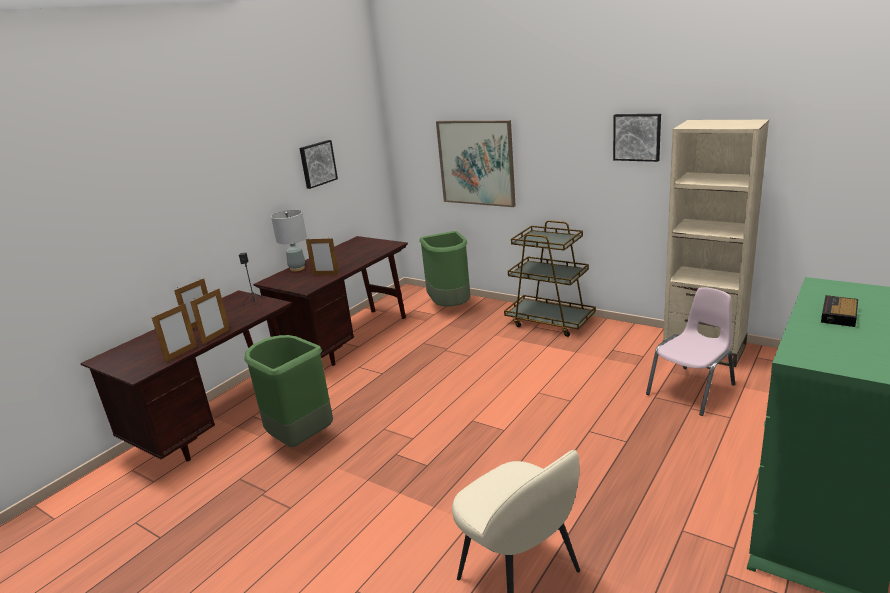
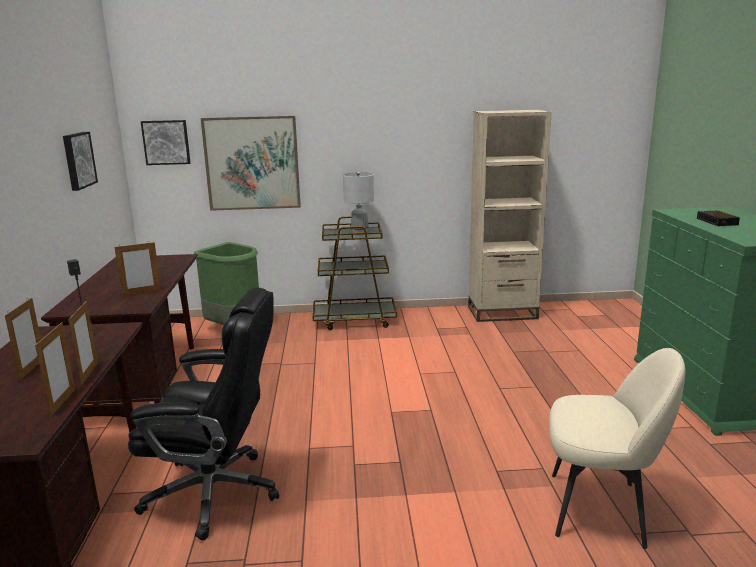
camera: 40 degrees left, 5 degrees down
green trash can [244,335,333,447] -> black office chair [128,288,279,541]
grey table lamp [271,210,307,272] -> grey table lamp moved to [343,172,374,233]
picture [613,114,661,162] -> picture moved to [141,120,190,165]
pink chair [646,287,735,416] -> none

